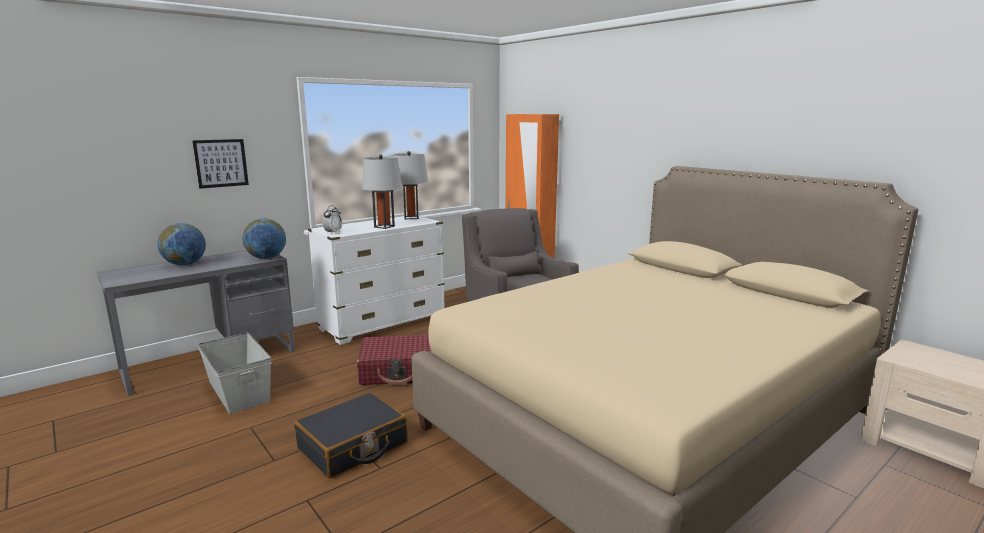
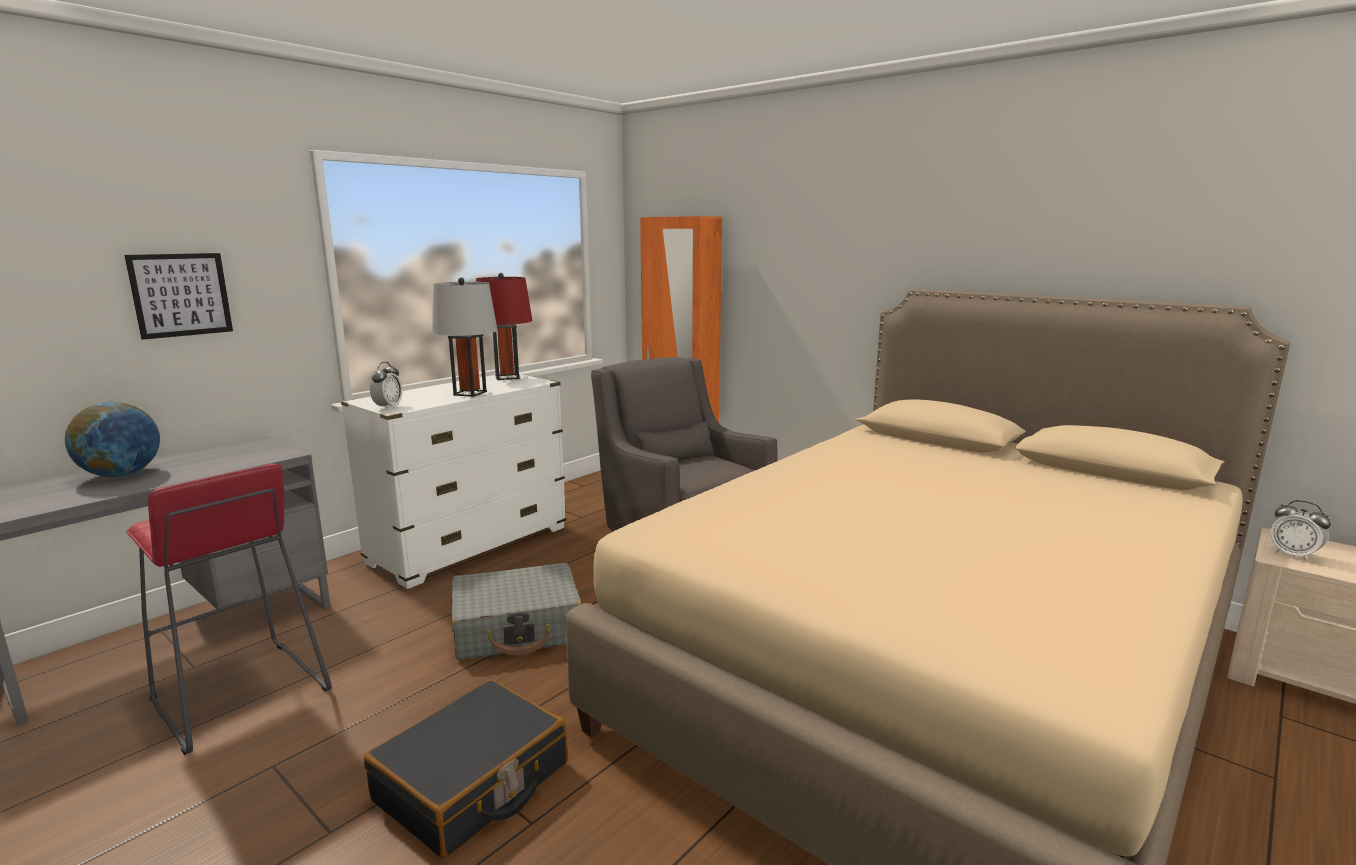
camera: 10 degrees left, 0 degrees up
grey storage box [198,333,272,414] -> red stool [126,464,332,755]
globe [243,218,286,259] -> none
red suitcase [357,335,431,386] -> grey suitcase [451,563,582,660]
grey table lamp [393,151,428,219] -> red table lamp [476,273,533,380]
none -> alarm clock [1270,500,1331,561]

